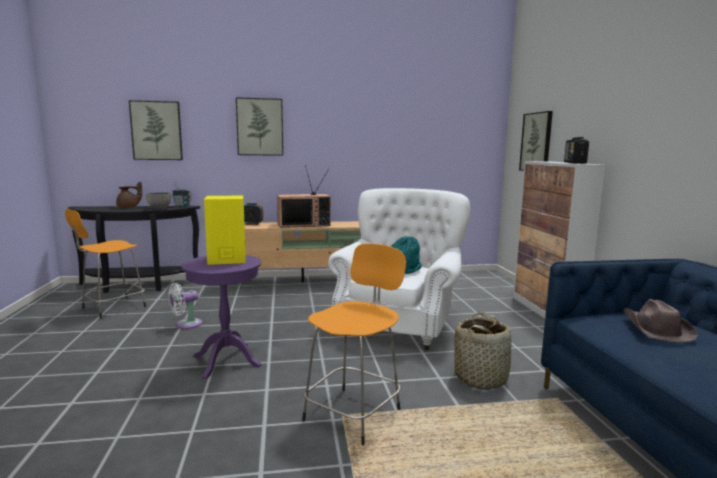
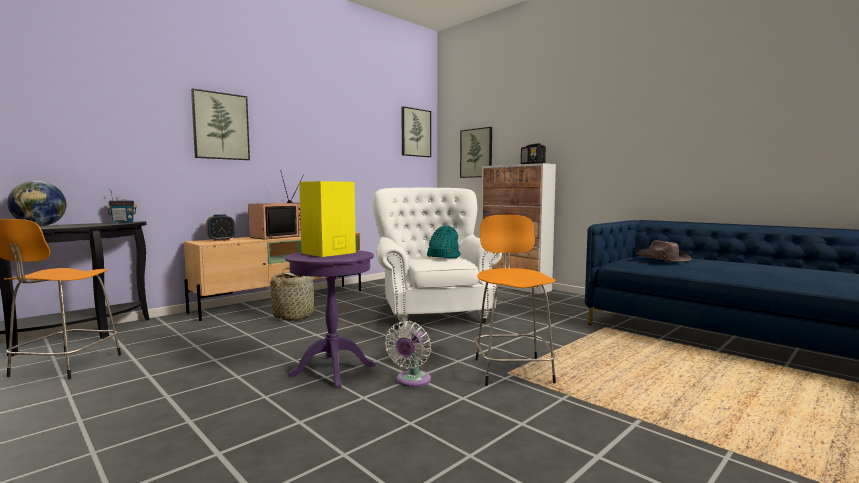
camera: 35 degrees left, 5 degrees down
brown teapot [116,181,142,208] -> globe [7,181,66,226]
picture [129,100,183,160] -> picture moved to [401,106,431,157]
grey bowl [146,192,171,209] -> none
white fan [169,283,202,329] -> white fan moved to [385,321,431,387]
basket [454,312,513,389] -> basket moved to [270,267,315,321]

